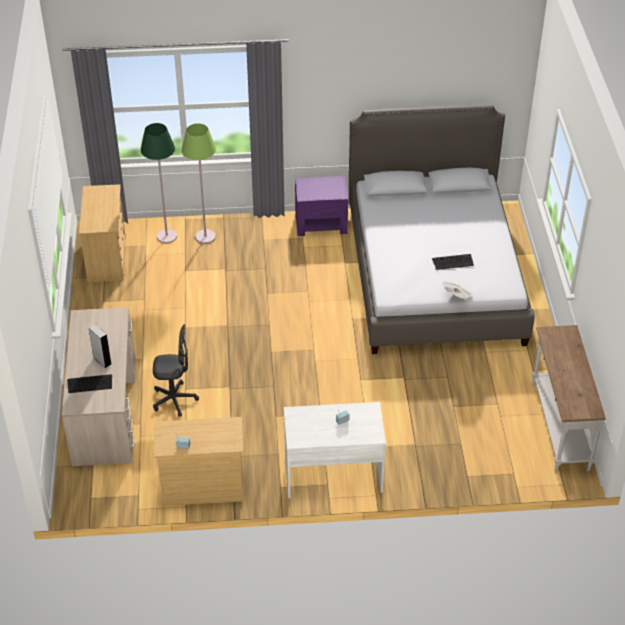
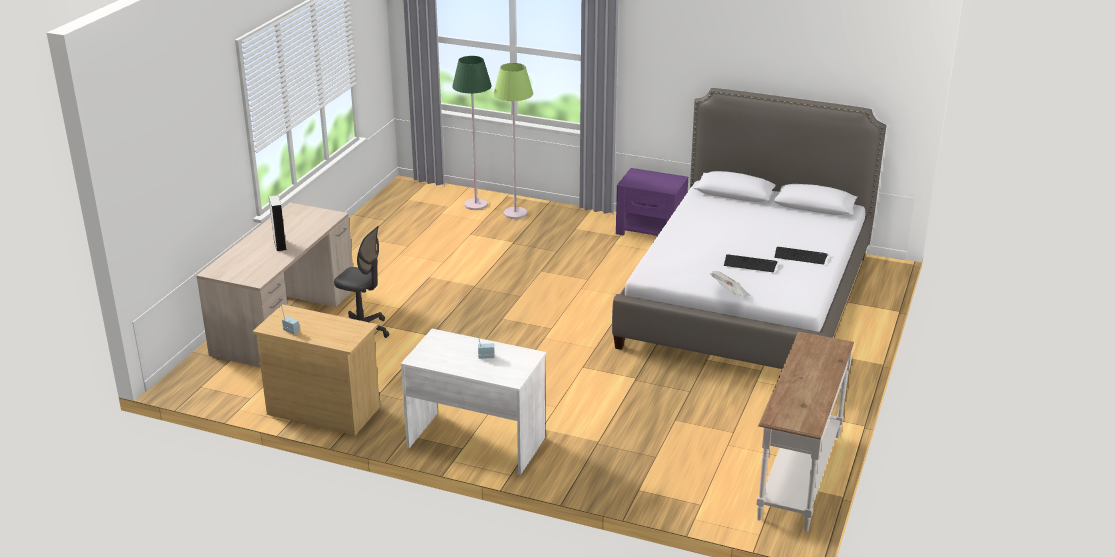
camera: 25 degrees right, 15 degrees down
keyboard [67,375,112,393] -> keyboard moved to [774,247,828,265]
beige dresser [79,184,126,282] -> none

